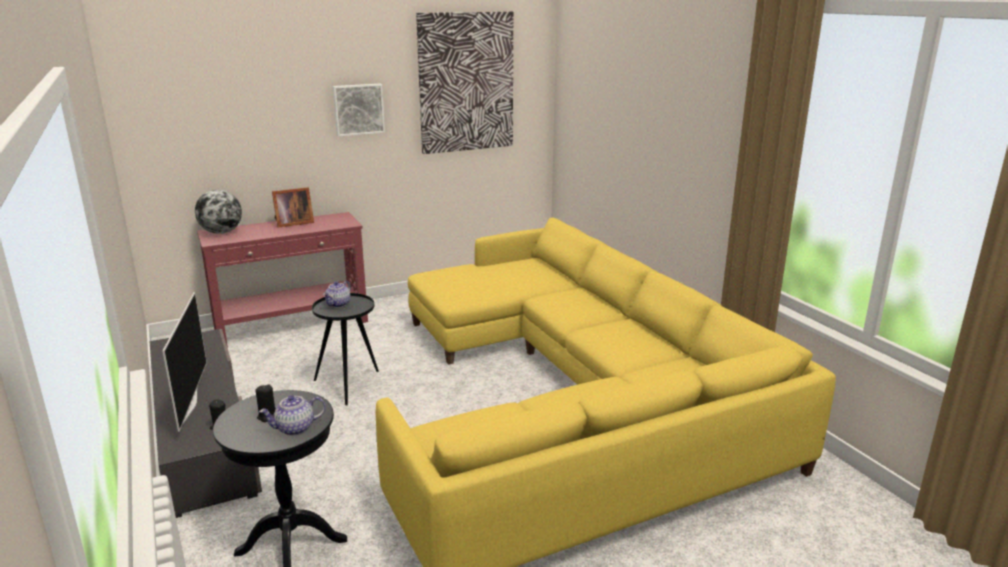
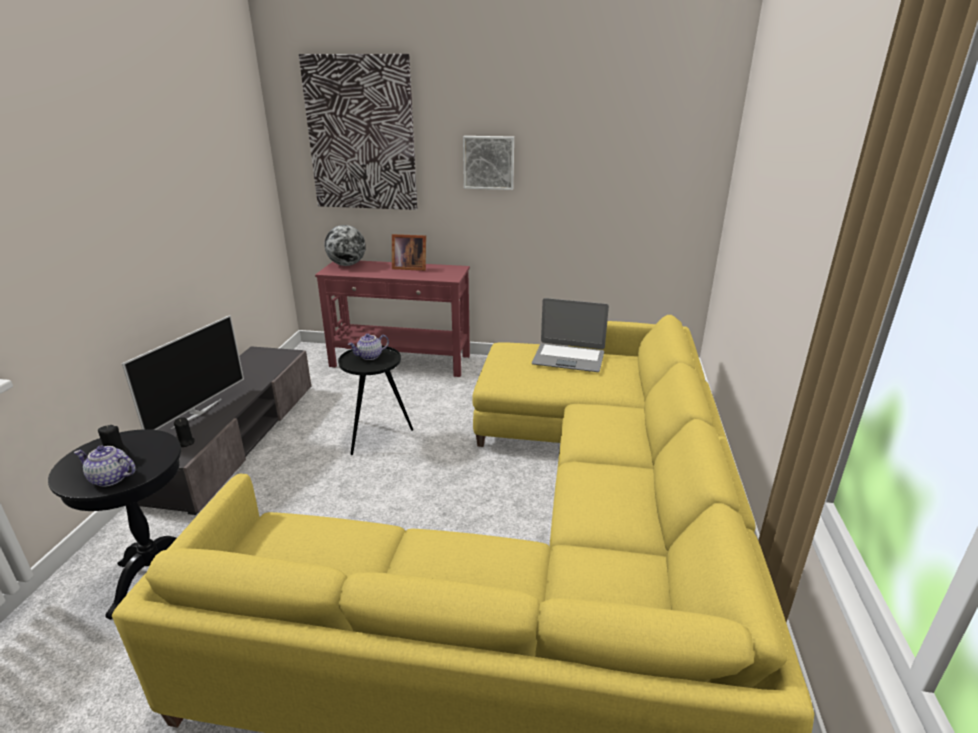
camera: 35 degrees right, 5 degrees up
picture [416,11,513,154] -> picture moved to [299,54,417,210]
none -> laptop [532,298,609,372]

